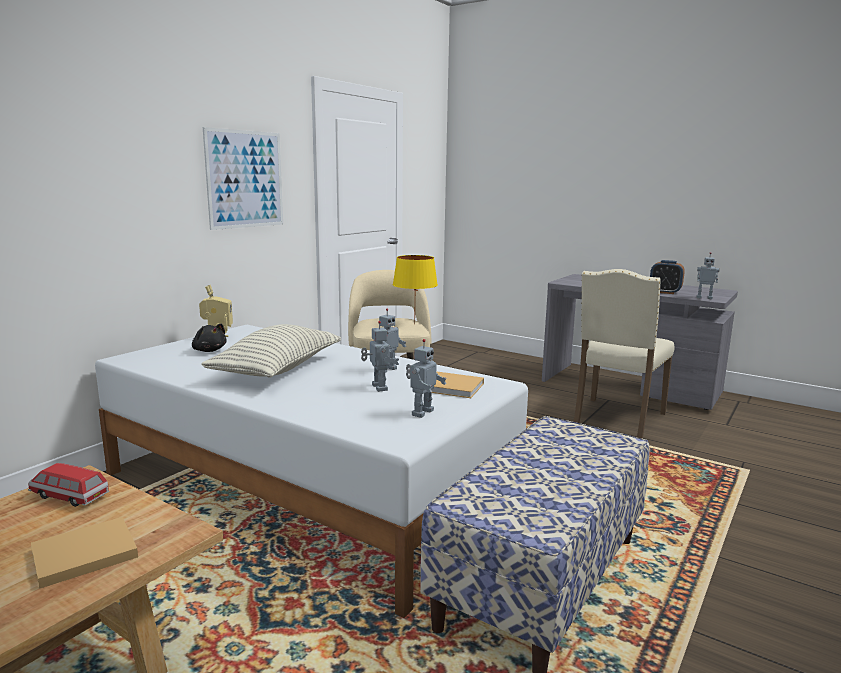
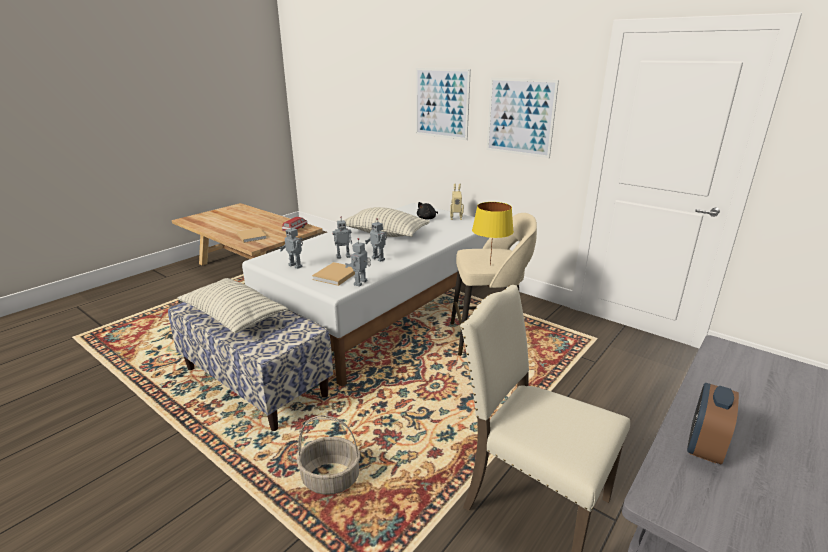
camera: 95 degrees right, 10 degrees up
toy robot [697,252,719,299] -> toy robot moved to [345,238,371,286]
none -> pillow [177,278,288,333]
none -> basket [297,415,360,495]
none -> picture [416,68,471,140]

